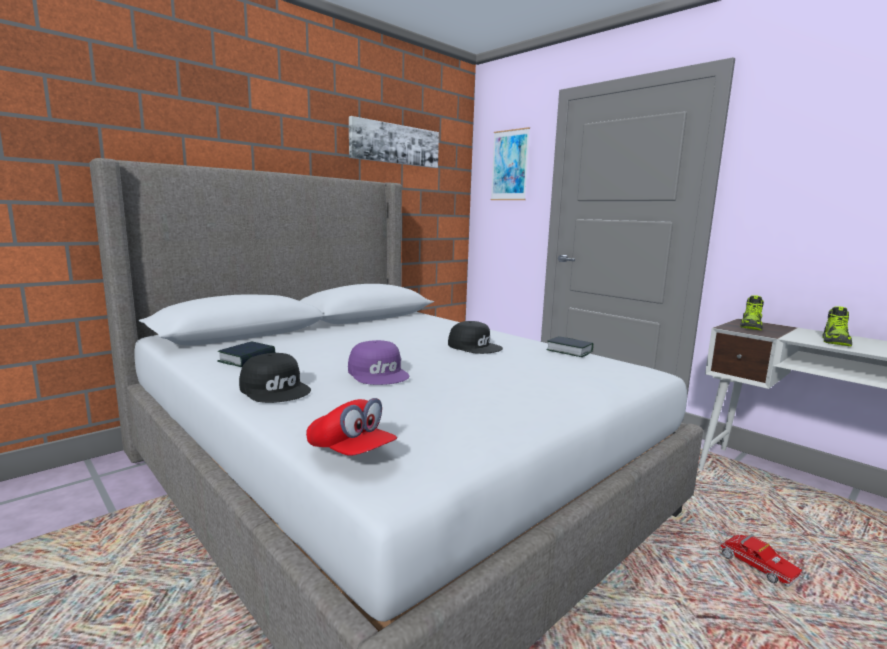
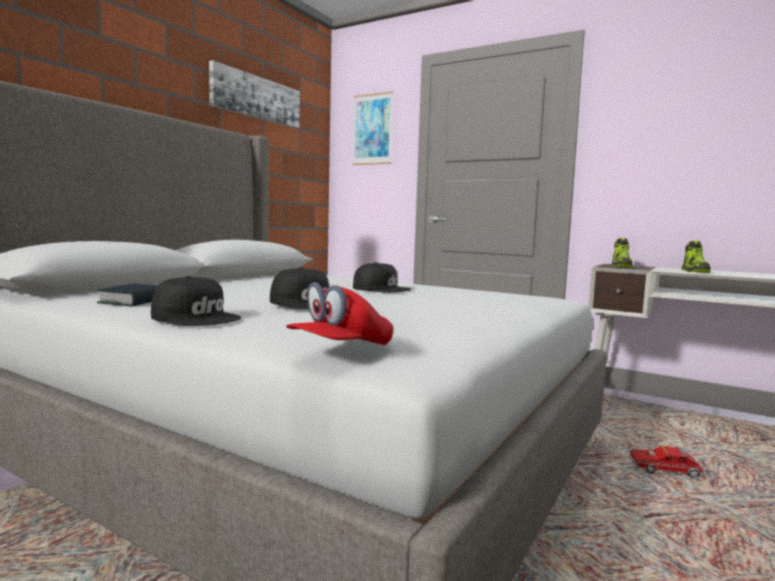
camera: 15 degrees left, 5 degrees down
red cap [306,398,397,456] -> red cap turned 105 degrees clockwise [286,282,393,345]
purple cap [348,340,409,385] -> black cap [270,267,329,309]
book [546,336,593,357] -> none
toy truck [718,534,802,587] -> toy truck turned 150 degrees clockwise [630,445,708,479]

